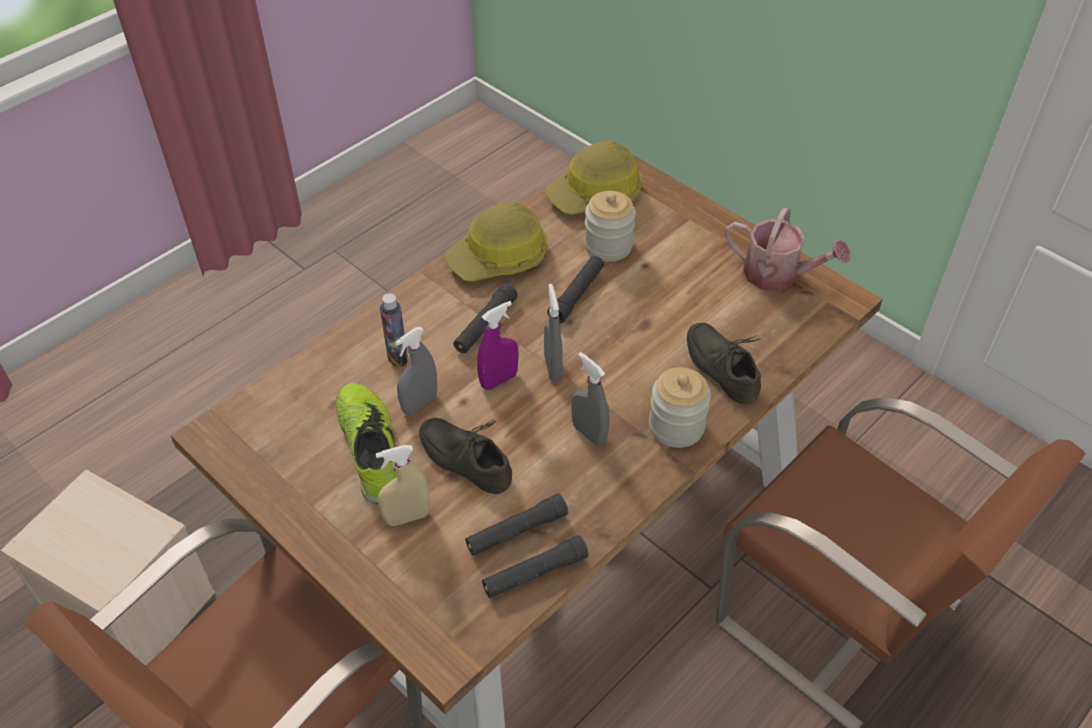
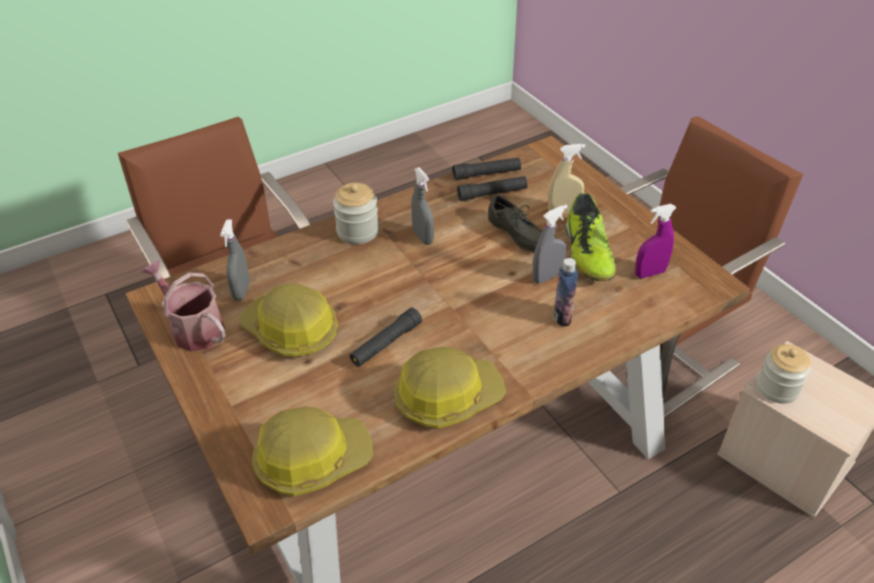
camera: 165 degrees left, 5 degrees down
black flashlight [453,284,518,353] -> none
purple spray bottle [477,301,519,390] -> purple spray bottle moved to [635,204,676,278]
grey spray bottle [544,284,563,381] -> grey spray bottle moved to [220,219,250,301]
jar [584,191,636,261] -> jar moved to [757,344,811,404]
grey shoe [687,323,761,405] -> none
none -> hard hat [238,284,338,356]

